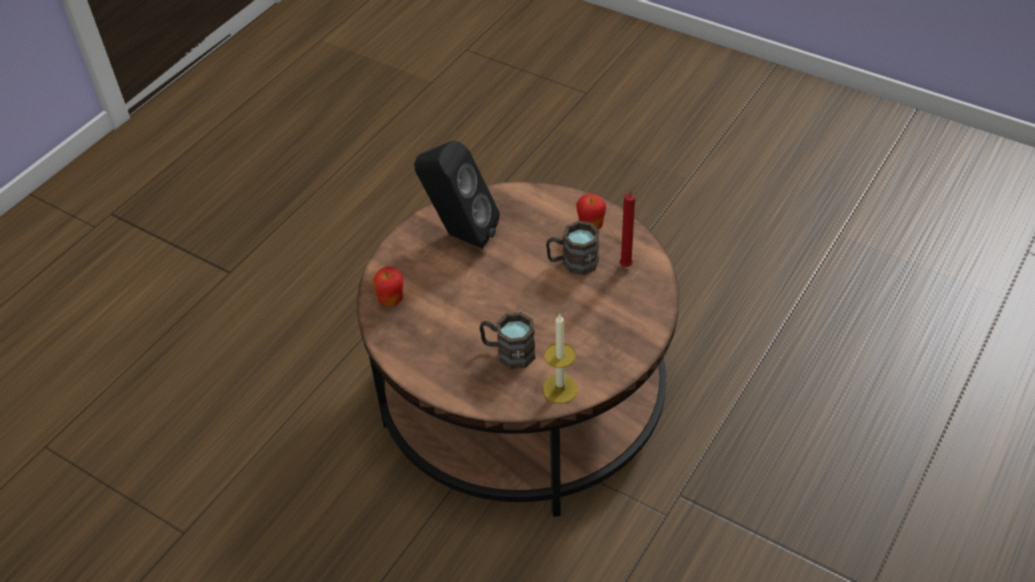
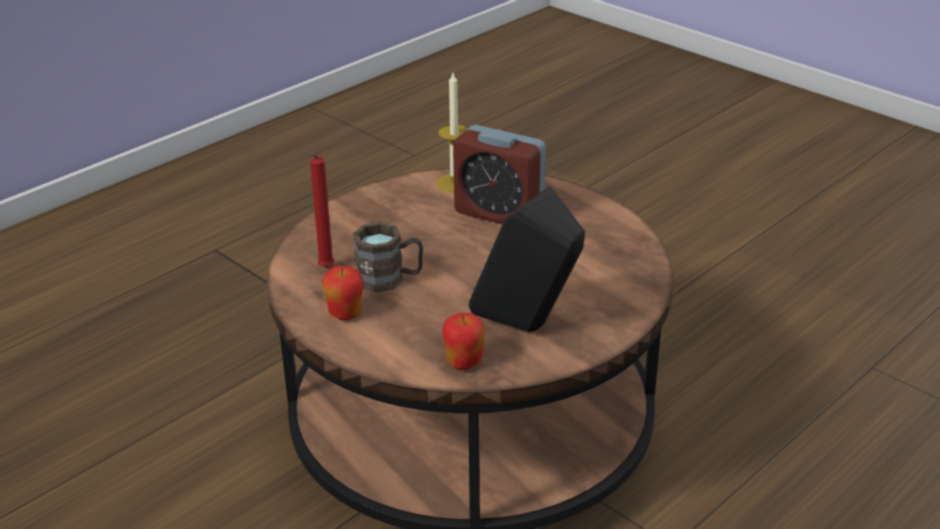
camera: 170 degrees left, 15 degrees down
apple [373,267,403,307] -> apple moved to [442,313,485,370]
brown mug [480,312,536,369] -> alarm clock [453,125,546,224]

